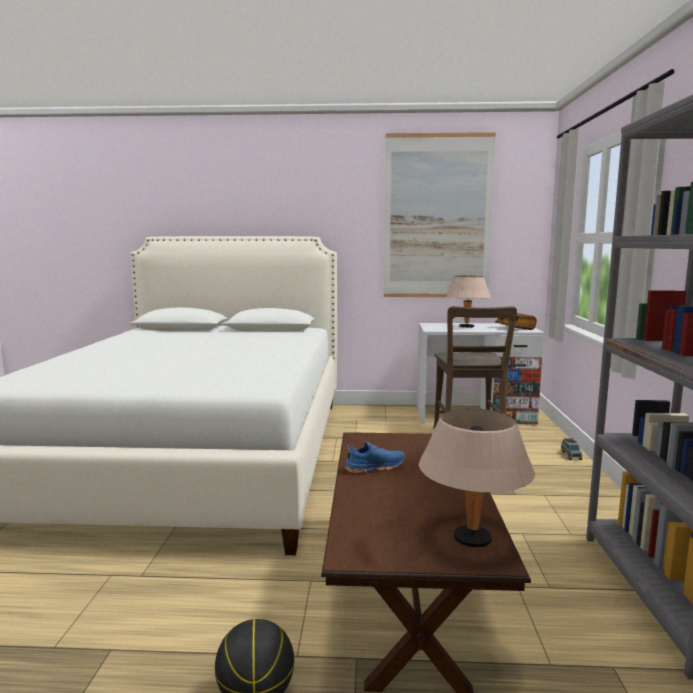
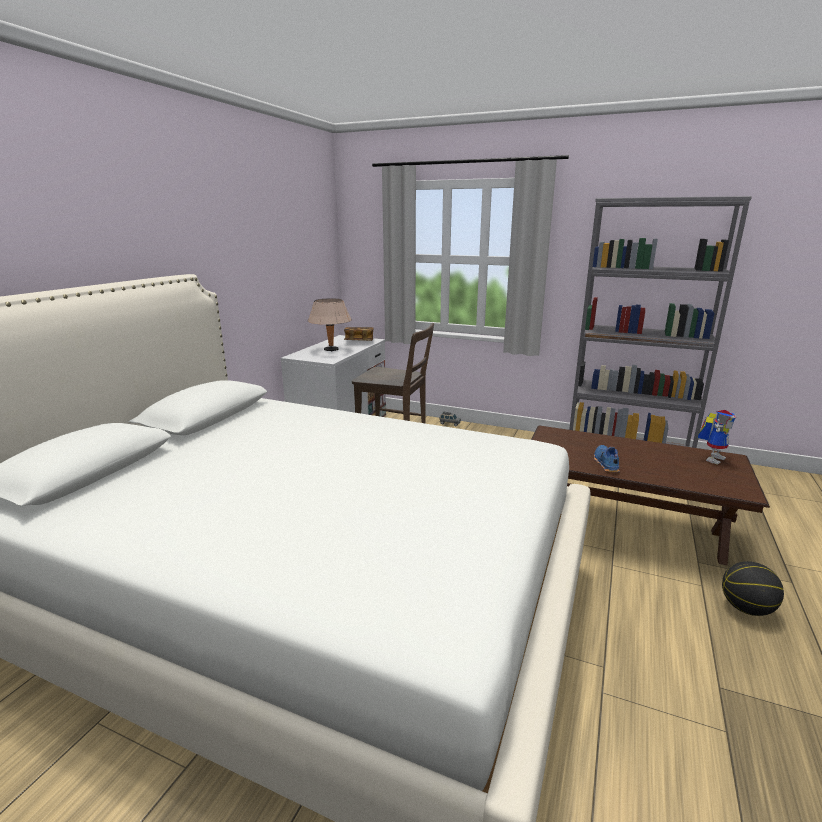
camera: 70 degrees left, 10 degrees up
picture [384,132,496,297] -> none
beige table lamp [419,408,535,547] -> toy robot [698,410,736,465]

